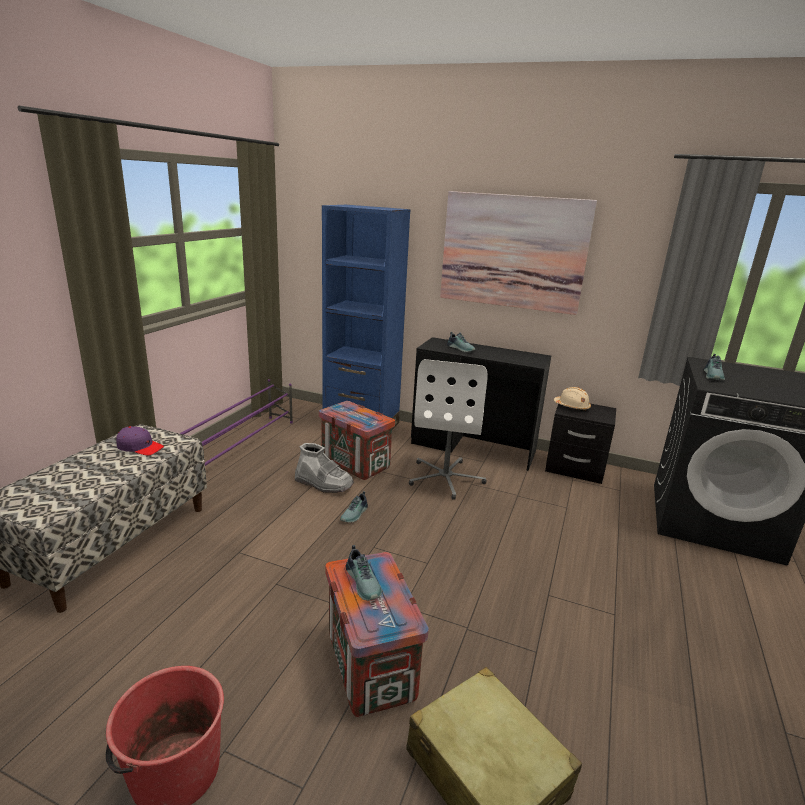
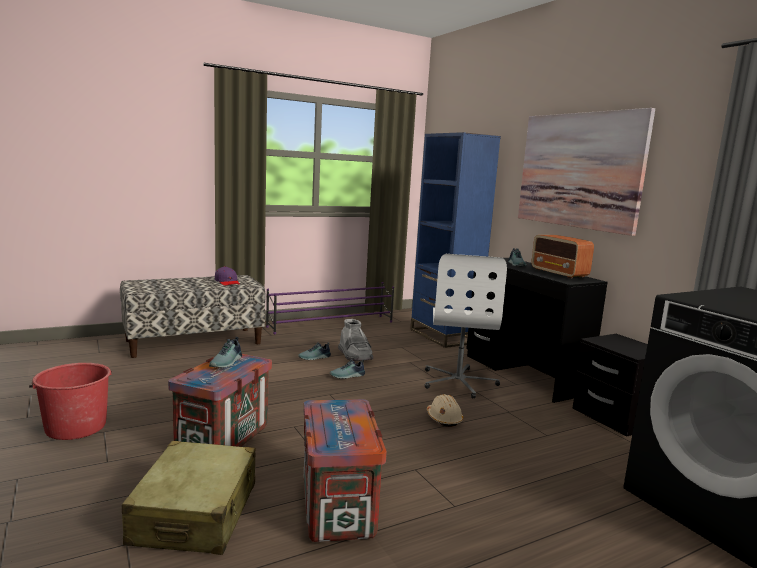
camera: 40 degrees right, 10 degrees down
crate [319,401,395,480] -> crate moved to [304,399,387,542]
white office chair [409,359,488,500] -> white office chair turned 45 degrees counterclockwise [425,254,507,399]
beige hard hat [553,387,591,411] -> beige hard hat moved to [427,394,463,427]
shoe [704,354,725,380] -> shoe moved to [298,342,331,360]
none -> radio [531,235,594,279]

